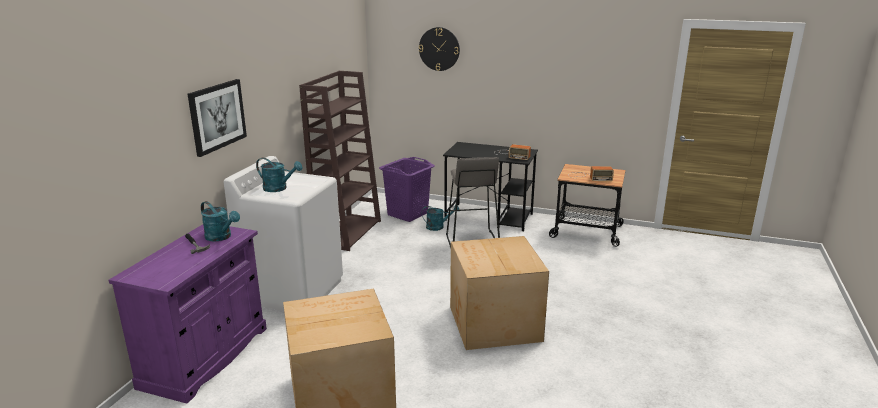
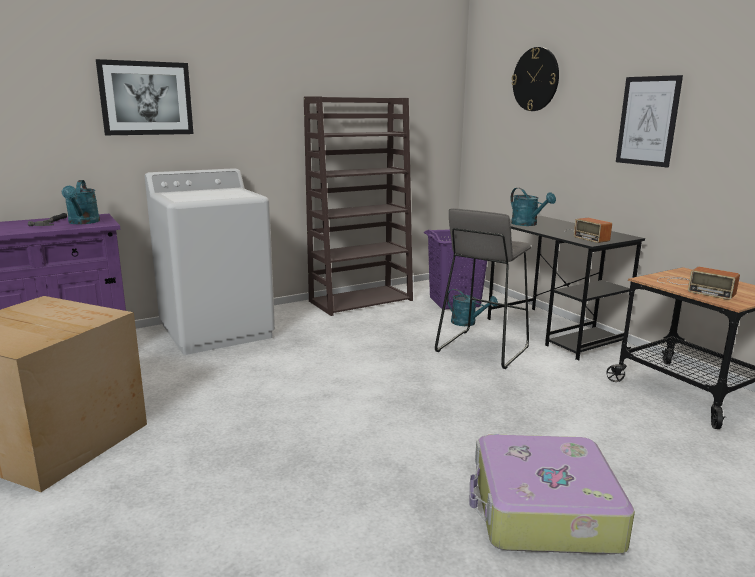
camera: 40 degrees right, 5 degrees down
turquoise watering can [256,158,303,192] -> turquoise watering can moved to [510,188,556,226]
cardboard box [450,236,549,350] -> none
none -> suitcase [470,434,635,554]
none -> picture [616,75,683,168]

